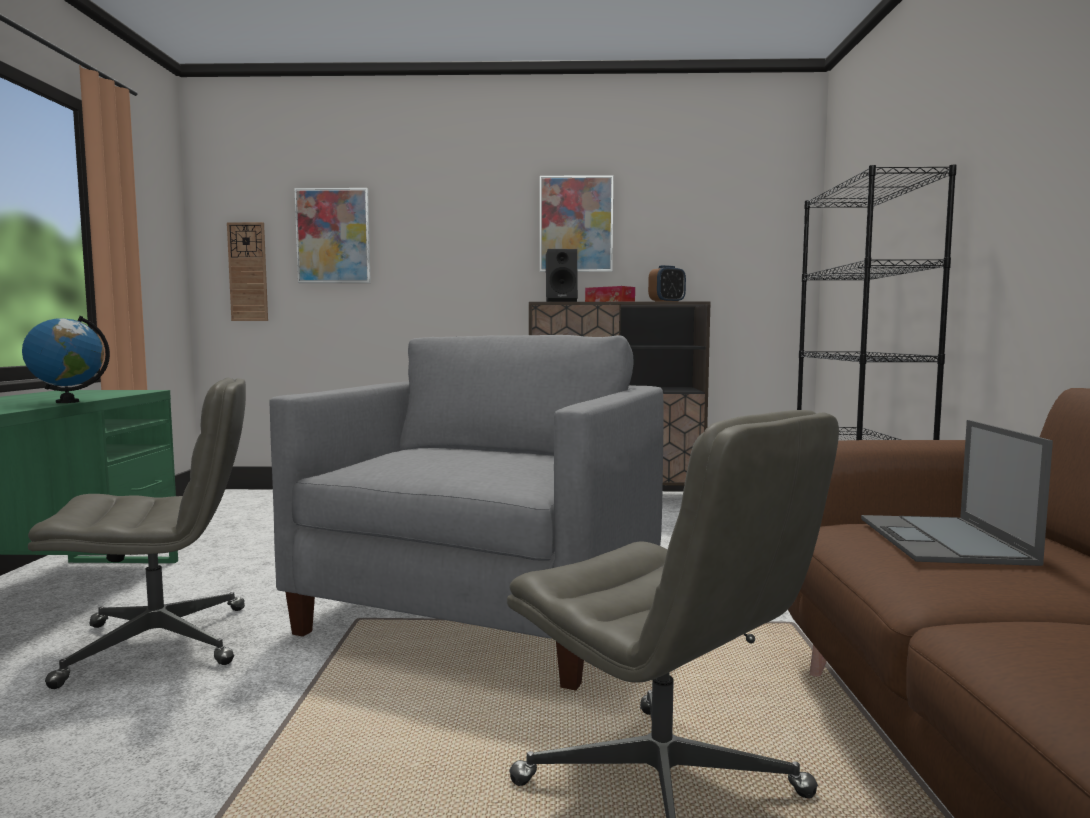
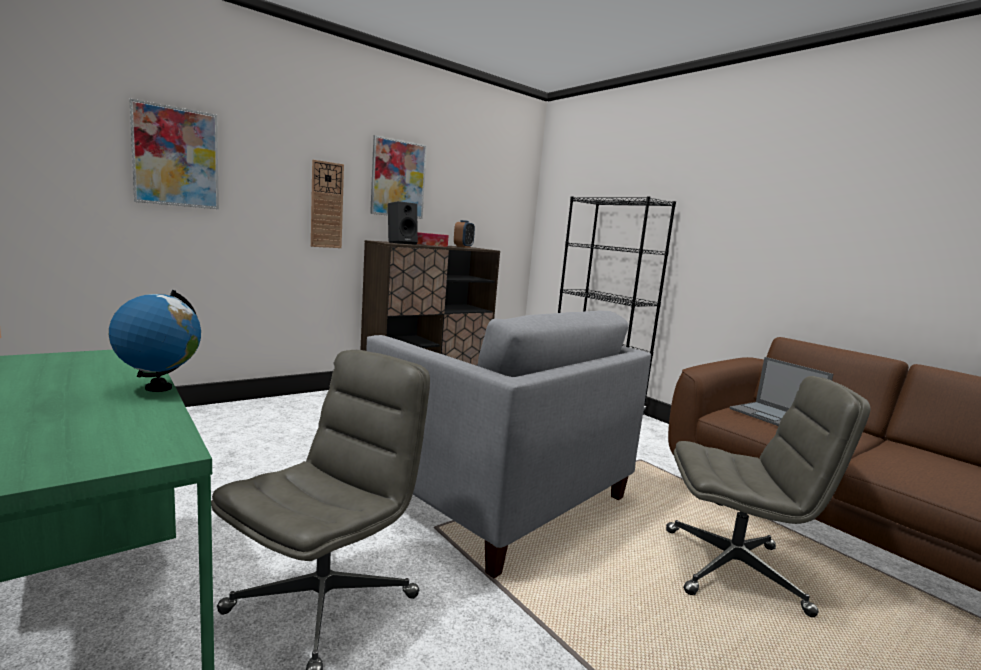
camera: 40 degrees left, 5 degrees up
wall clock [227,222,268,321] -> wall clock moved to [311,160,344,248]
grey armchair [270,335,663,691] -> grey armchair turned 150 degrees clockwise [366,311,651,578]

